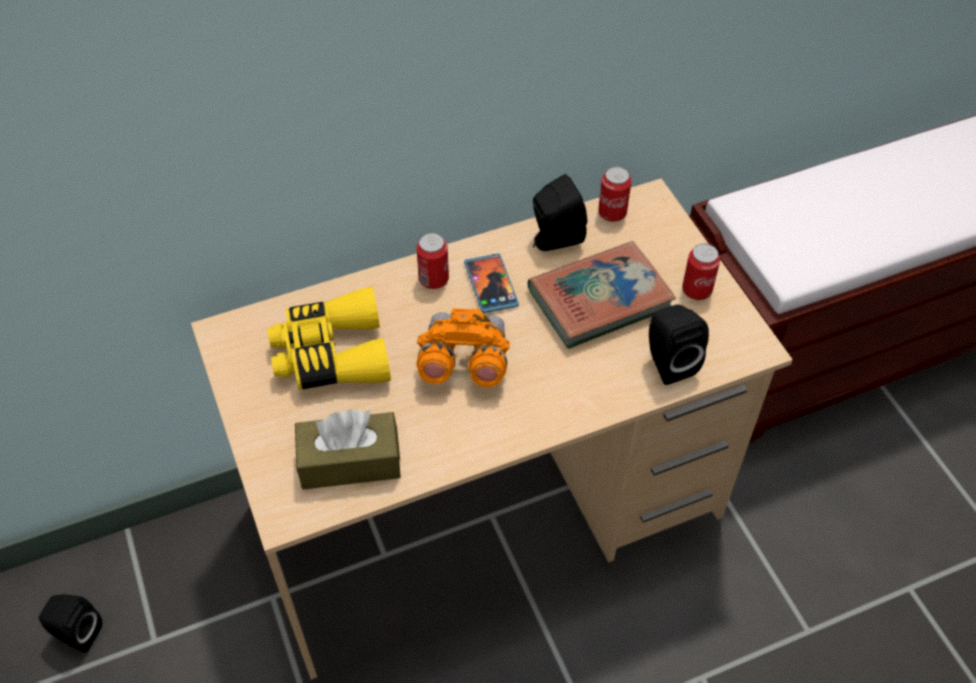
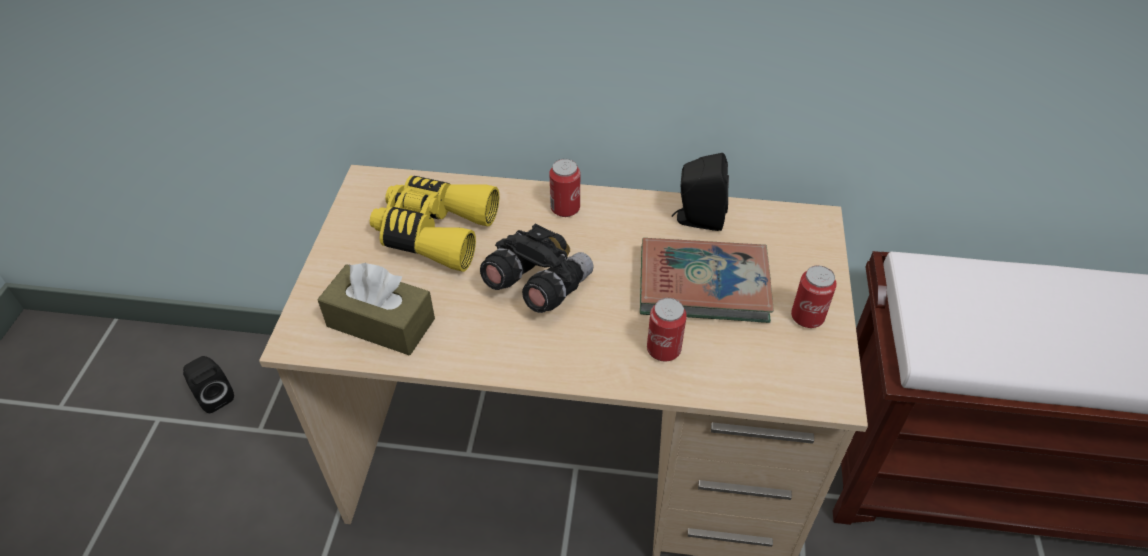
camera: 30 degrees right, 5 degrees down
orange binoculars [416,308,510,387] -> black binoculars [480,223,594,313]
phone [464,253,519,313] -> none
can [598,167,631,222] -> can moved to [647,298,687,361]
black speaker [649,305,709,385] -> none

